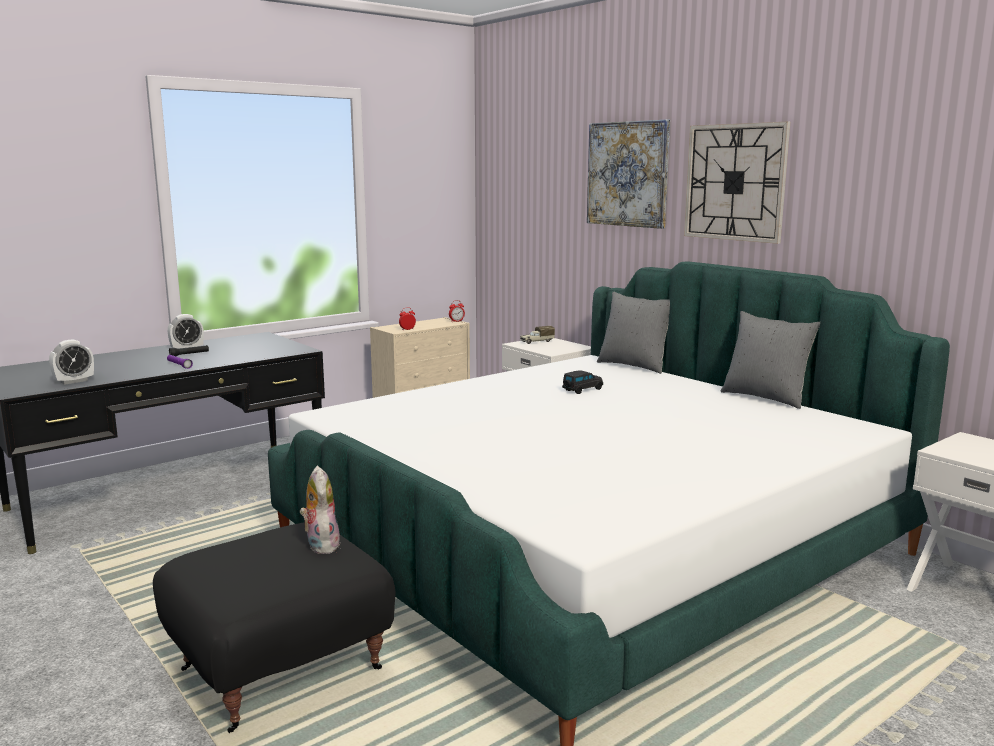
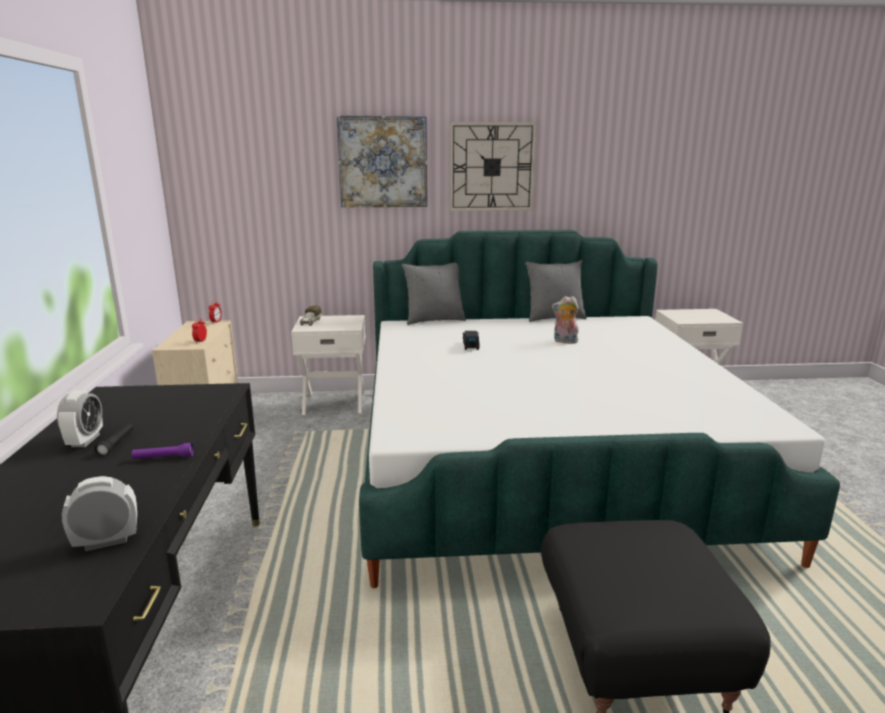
camera: 55 degrees left, 5 degrees up
alarm clock [49,339,94,385] -> alarm clock turned 105 degrees counterclockwise [62,476,137,551]
plush toy [299,466,340,554] -> plush toy moved to [552,296,579,343]

